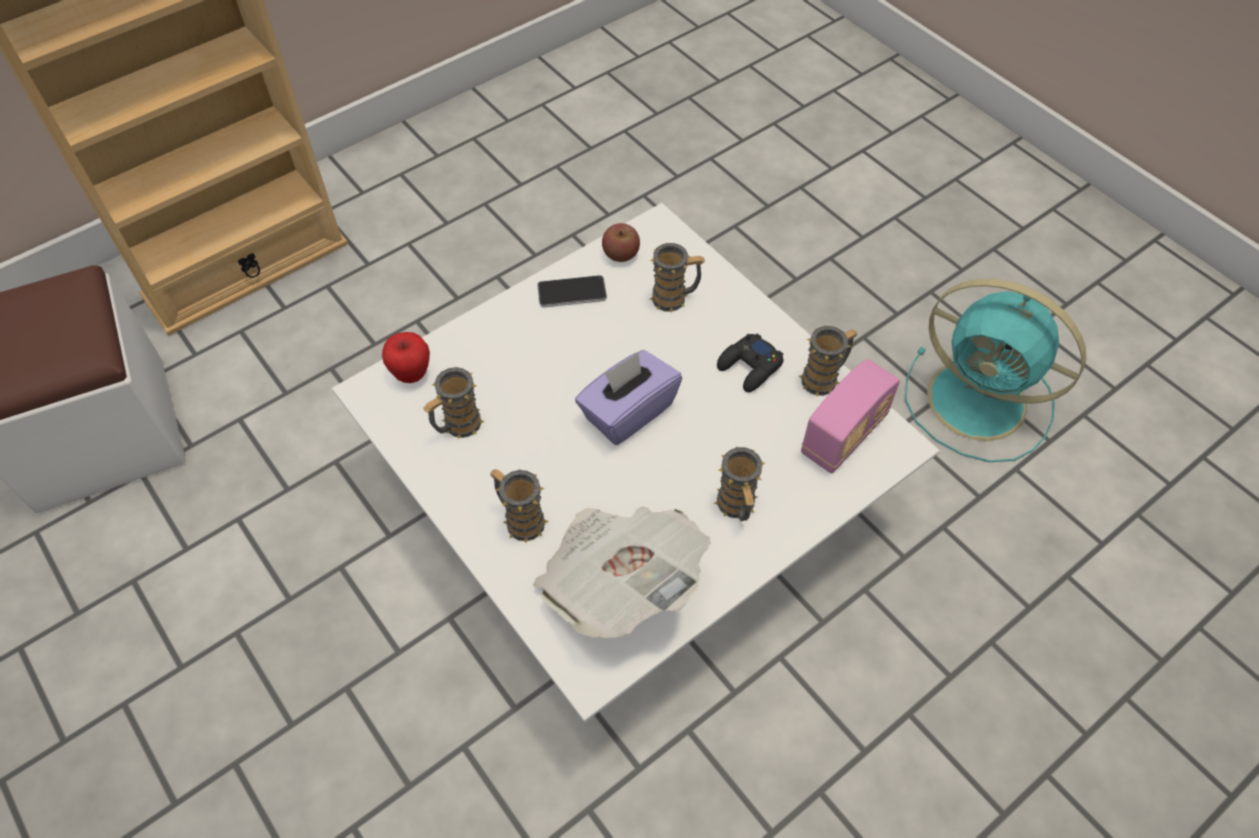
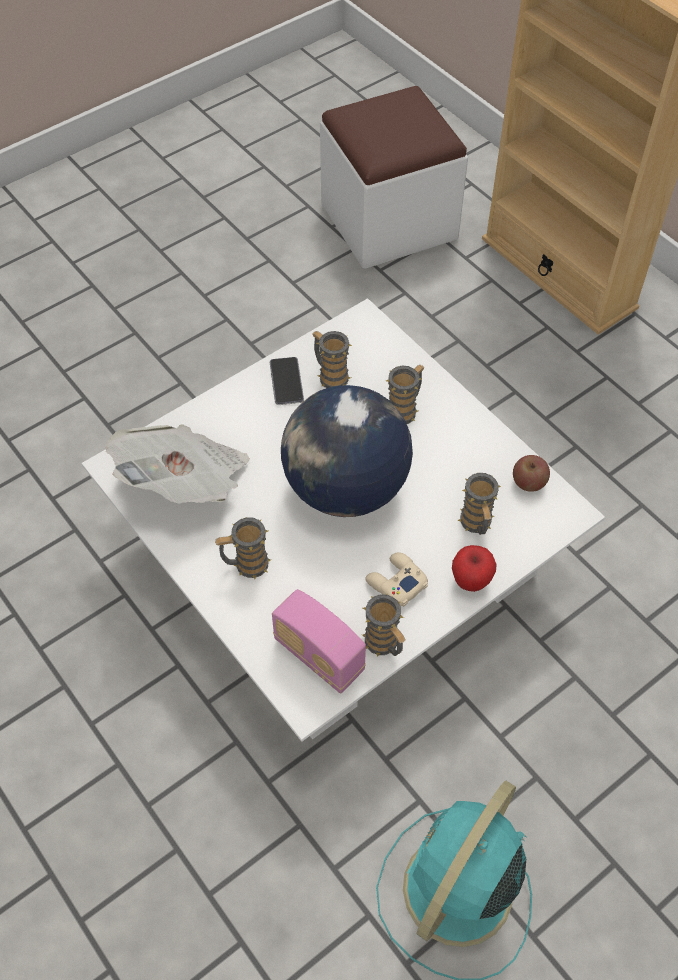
camera: 90 degrees right, 0 degrees up
apple [382,332,430,383] -> apple moved to [452,545,497,592]
mug [490,469,548,543] -> mug moved to [386,365,425,424]
phone [537,275,607,307] -> phone moved to [270,357,304,405]
purple tissue box [575,350,682,445] -> globe [281,385,413,517]
black game controller [717,333,784,392] -> beige game controller [365,552,428,607]

